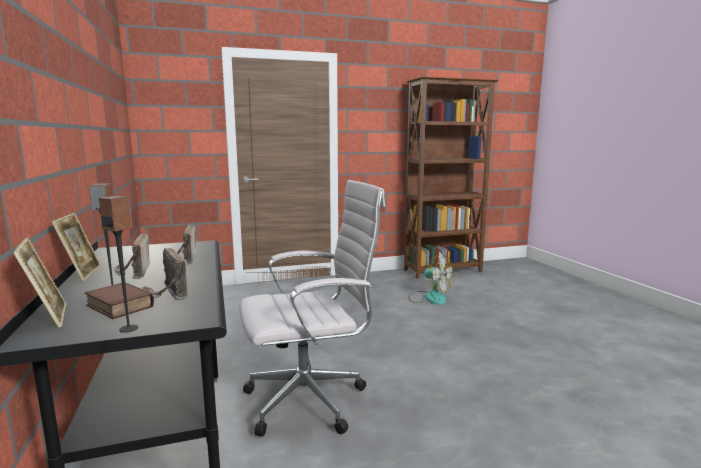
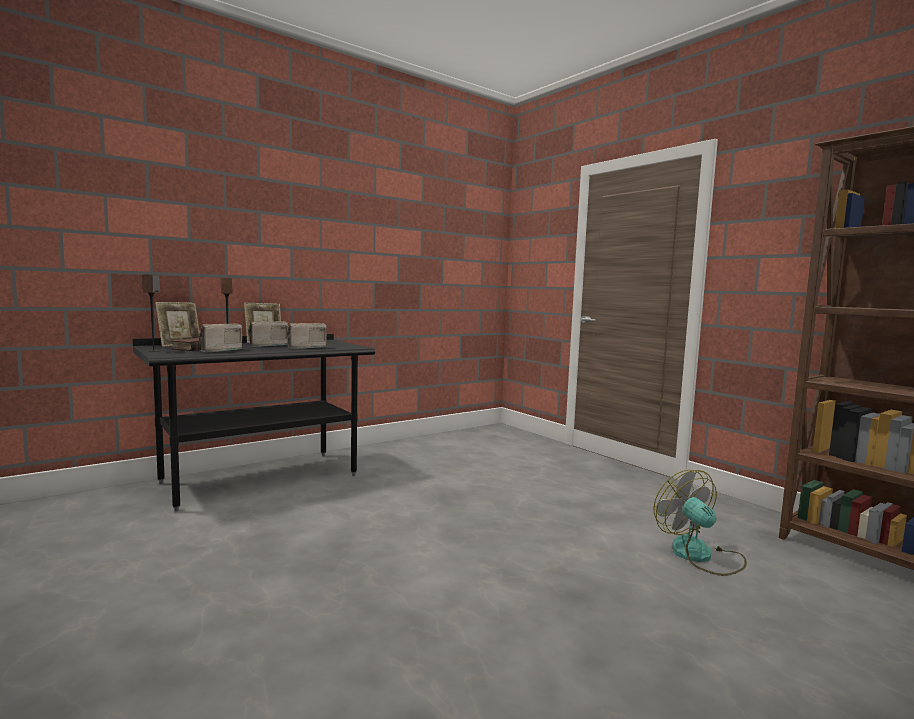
camera: 70 degrees right, 5 degrees down
white office chair [239,180,385,436] -> none
fan [409,253,454,305] -> fan turned 135 degrees clockwise [654,470,747,576]

